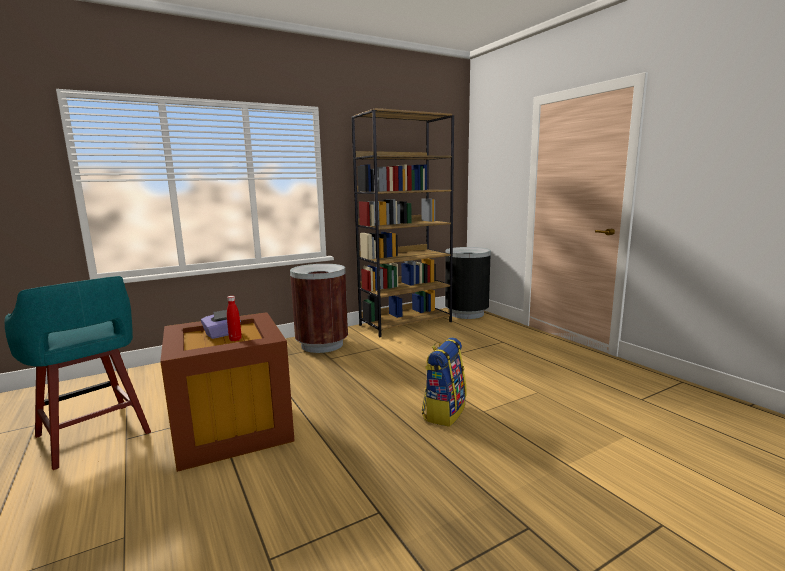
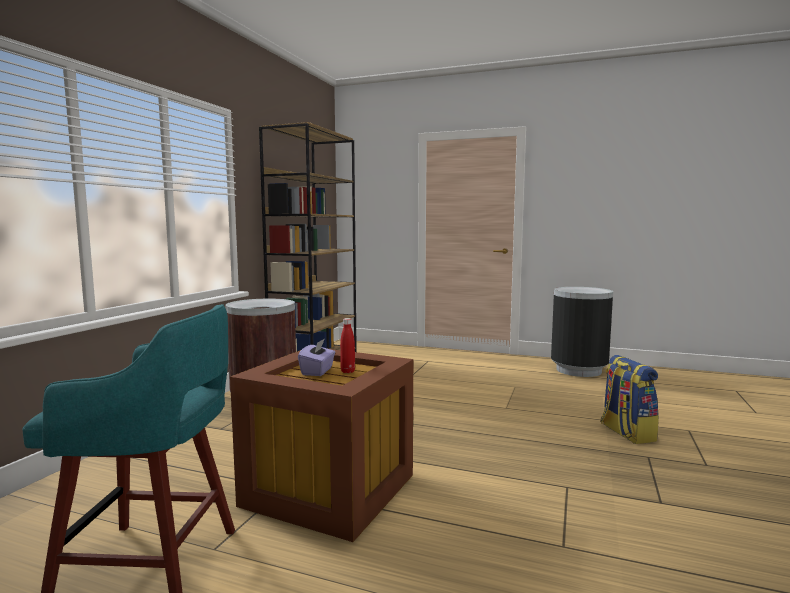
camera: 40 degrees left, 5 degrees down
backpack [422,337,467,427] -> backpack moved to [600,355,659,444]
black trash can [445,247,491,319] -> black trash can moved to [551,287,613,377]

